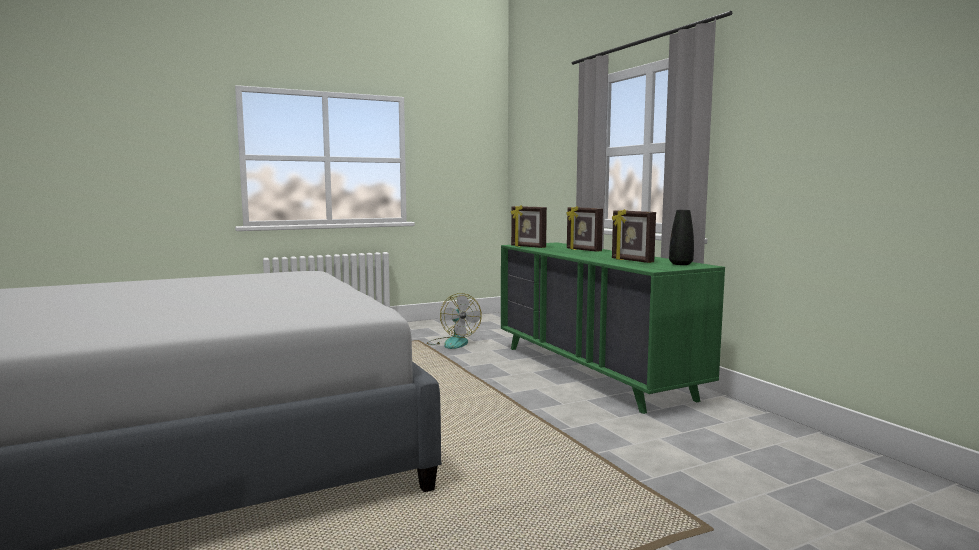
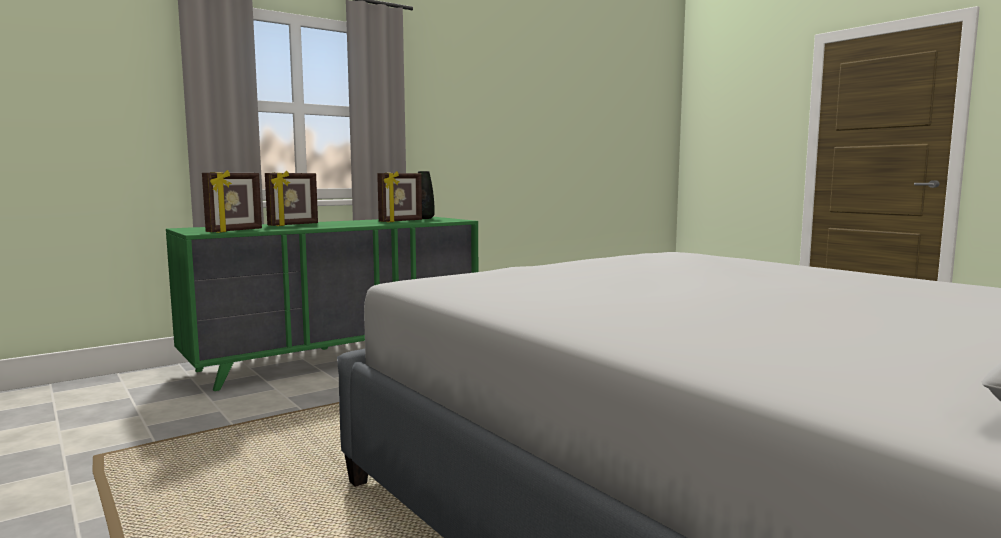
camera: 100 degrees left, 0 degrees up
fan [427,293,482,349] -> none

